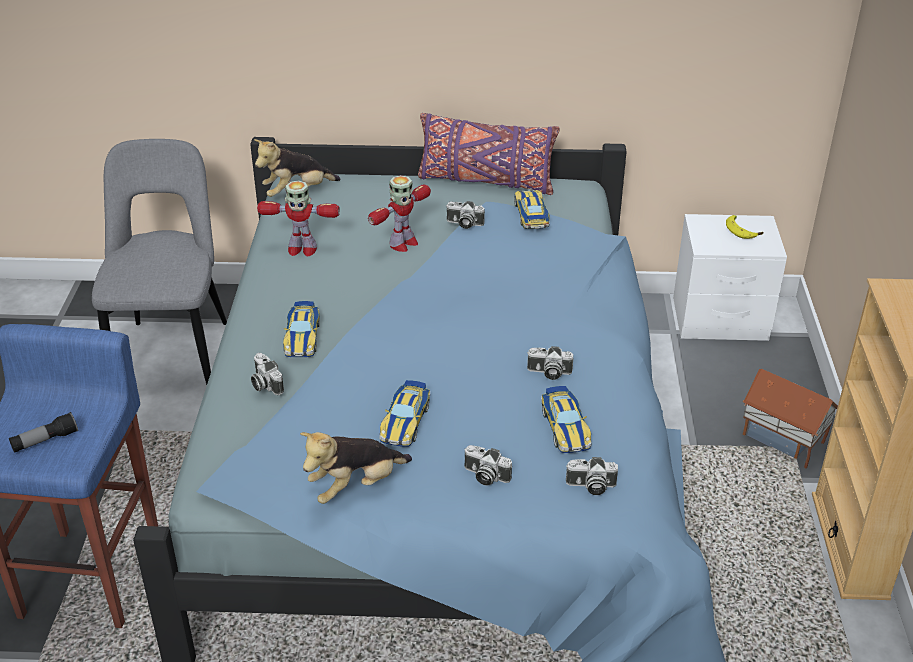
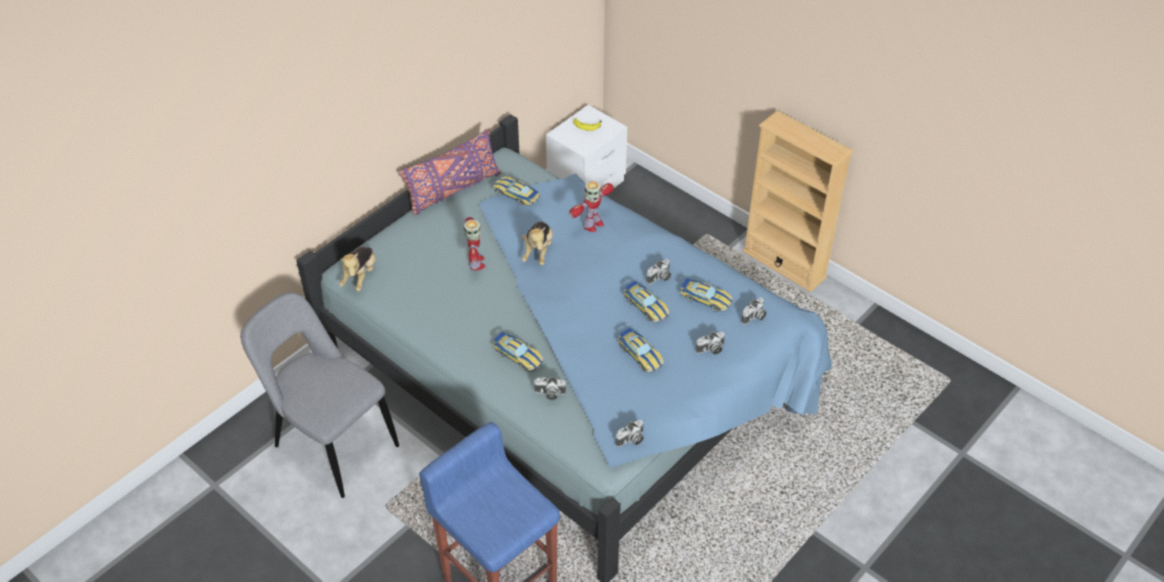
camera: 50 degrees left, 10 degrees up
flashlight [9,412,78,452] -> none
toy robot [257,180,340,256] -> toy robot moved to [569,181,614,232]
plush toy [300,432,412,504] -> plush toy moved to [521,222,553,265]
camera [446,201,485,229] -> camera moved to [616,420,644,447]
toy house [742,369,838,468] -> none
none -> toy car [623,281,670,323]

